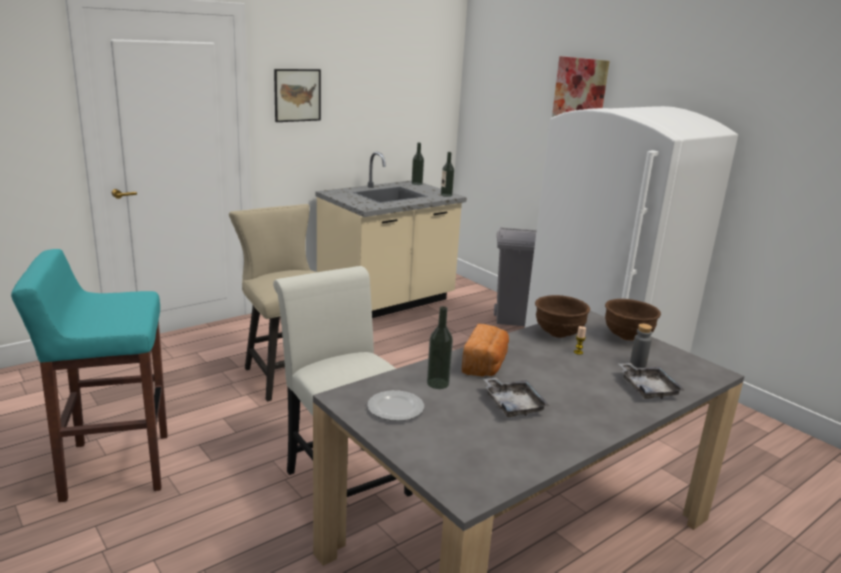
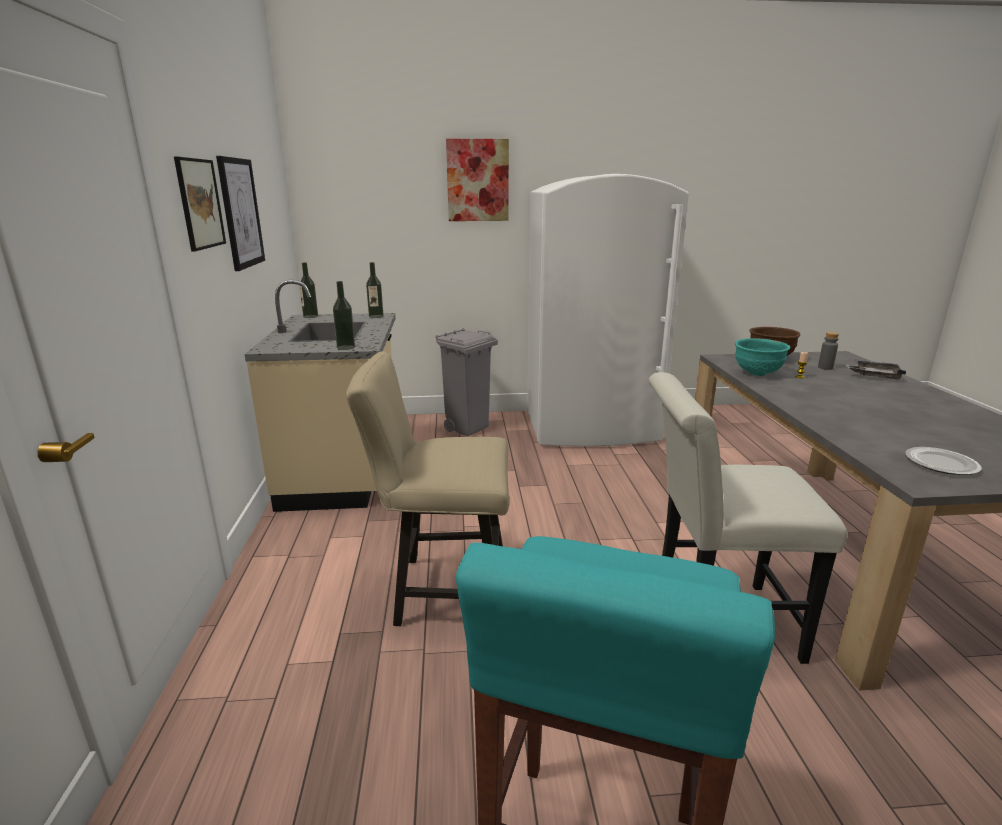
camera: 55 degrees left, 0 degrees up
bottle [427,306,453,389] -> bottle moved to [333,281,355,350]
bread [462,324,509,376] -> none
grey tray [483,377,550,417] -> none
brown bowl [535,295,590,338] -> turquoise bowl [735,338,790,376]
none -> picture [216,156,265,271]

